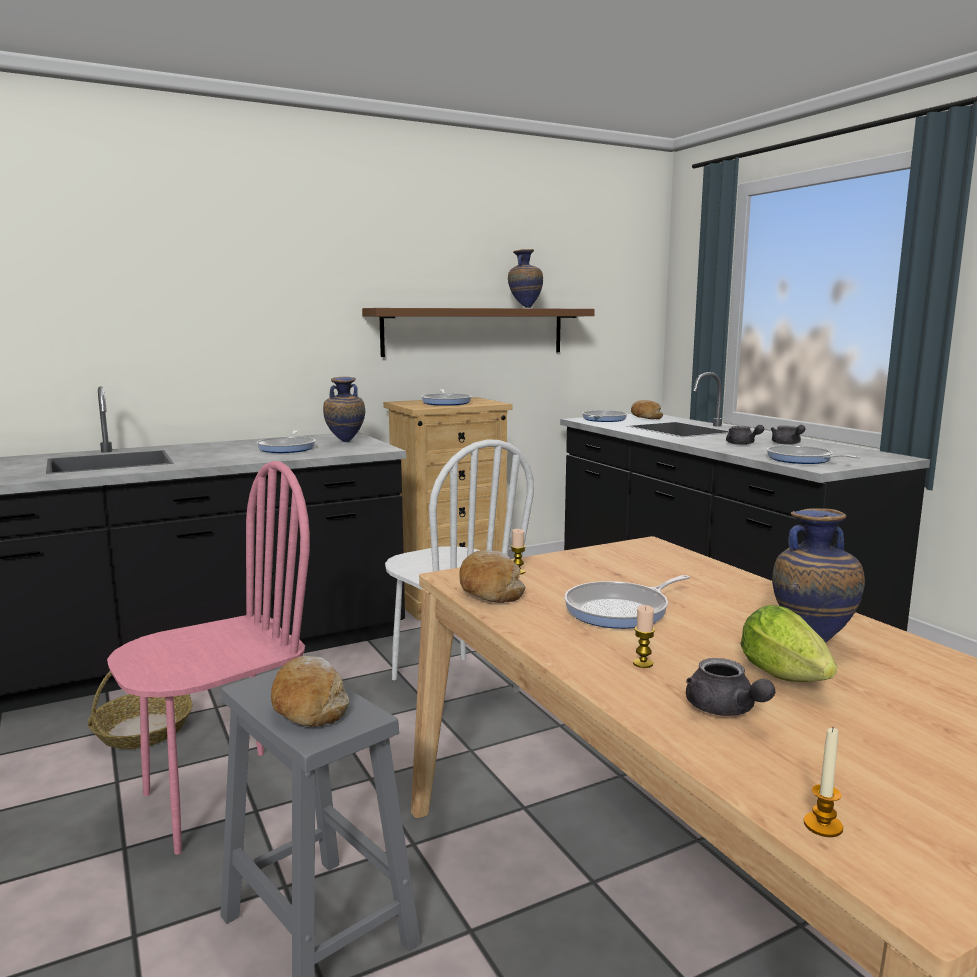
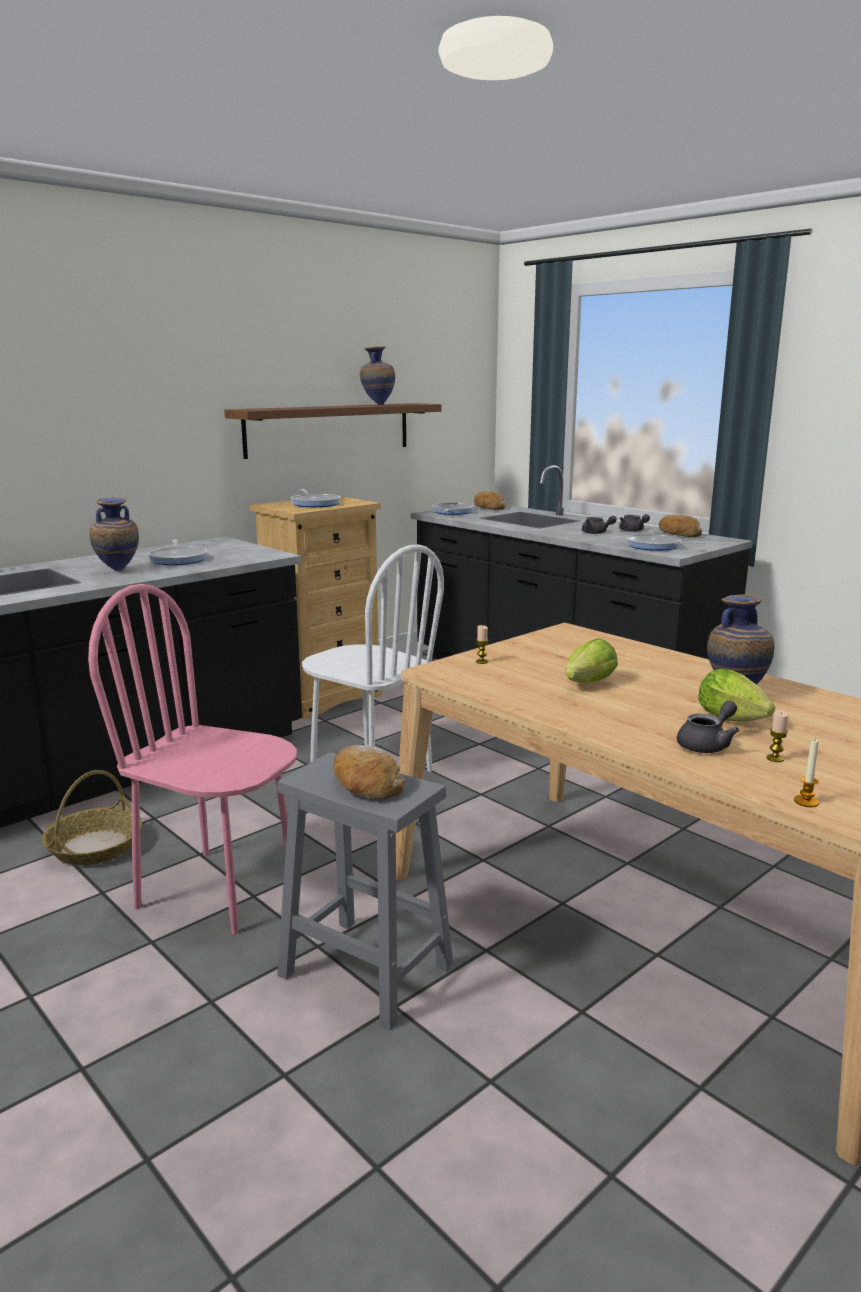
camera: 15 degrees left, 5 degrees up
pink chair [107,461,310,854] -> pink chair turned 105 degrees counterclockwise [88,584,297,935]
vase [323,376,365,442] -> vase moved to [90,497,139,571]
bread [459,550,525,603] -> bread moved to [659,514,702,537]
frying pan [564,575,690,629] -> lettuce [565,638,618,683]
candle [633,605,655,668] -> candle moved to [767,710,788,762]
grey teapot [686,658,775,716] -> grey teapot turned 90 degrees counterclockwise [677,701,739,753]

